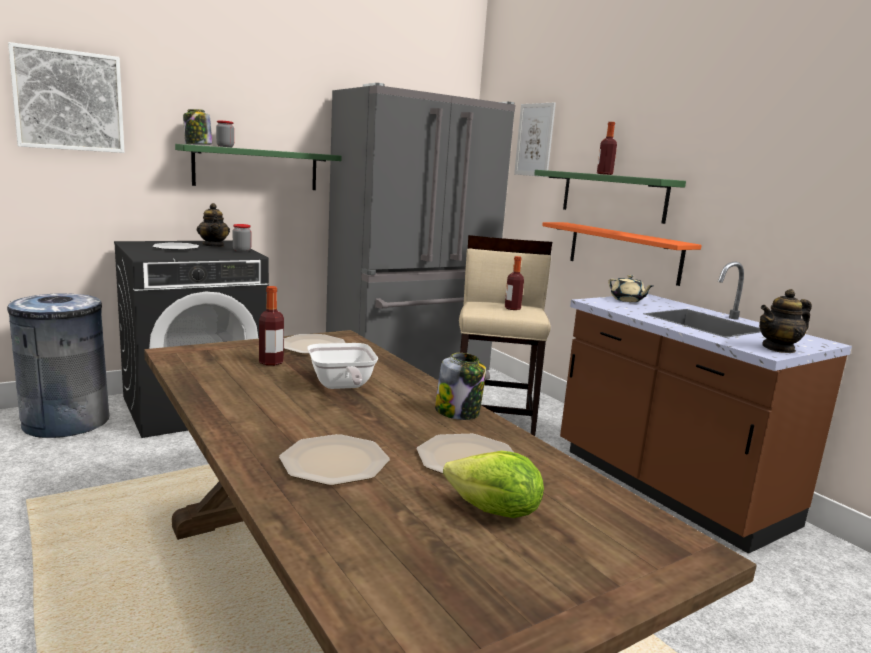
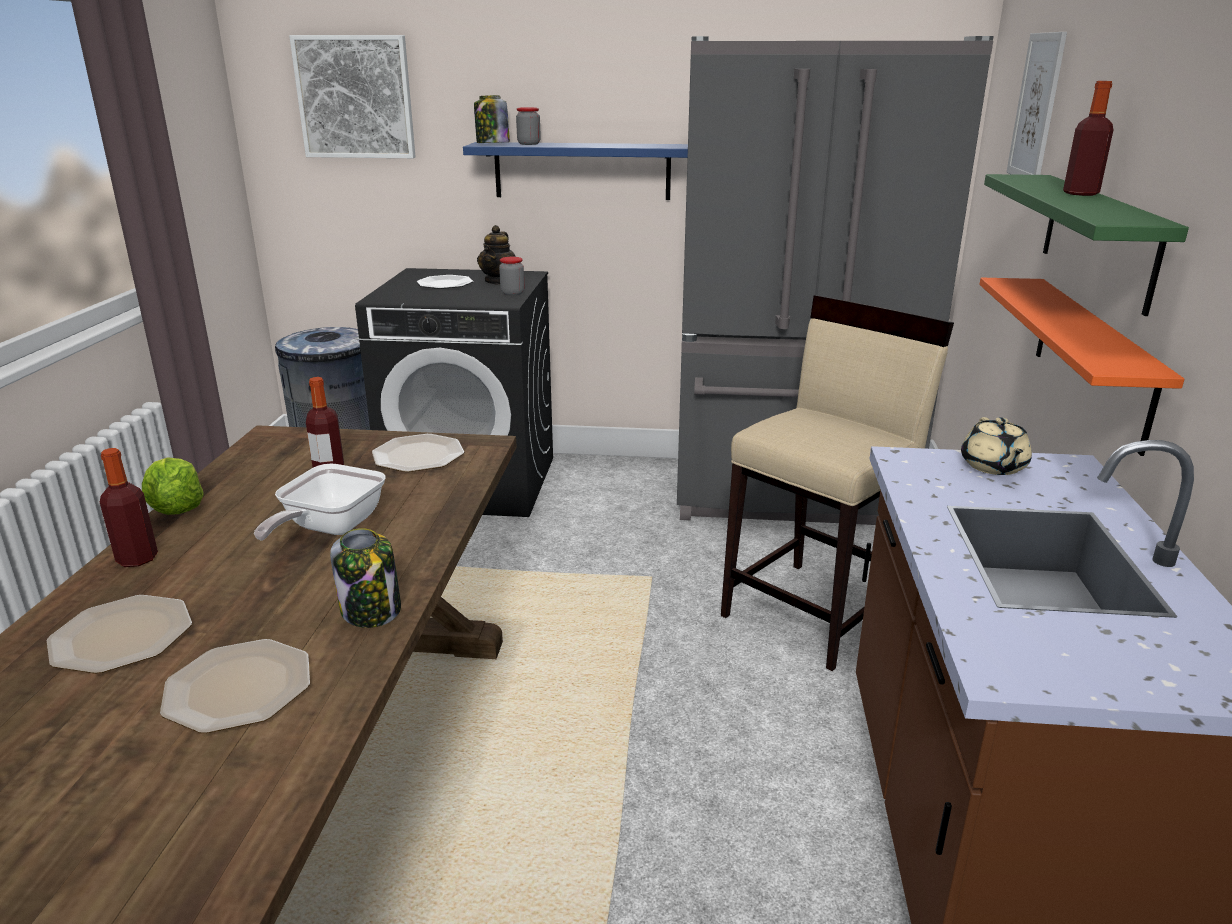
camera: 40 degrees right, 10 degrees up
green shelf [175,144,342,190] -> blue shelf [463,142,688,200]
lettuce [443,451,544,518] -> lettuce moved to [142,457,204,515]
bottle [505,256,524,310] -> bottle moved to [100,448,158,567]
teapot [759,289,812,353] -> none

